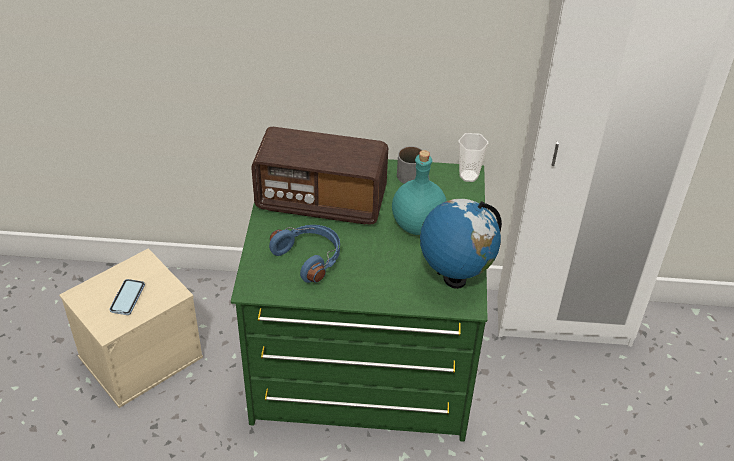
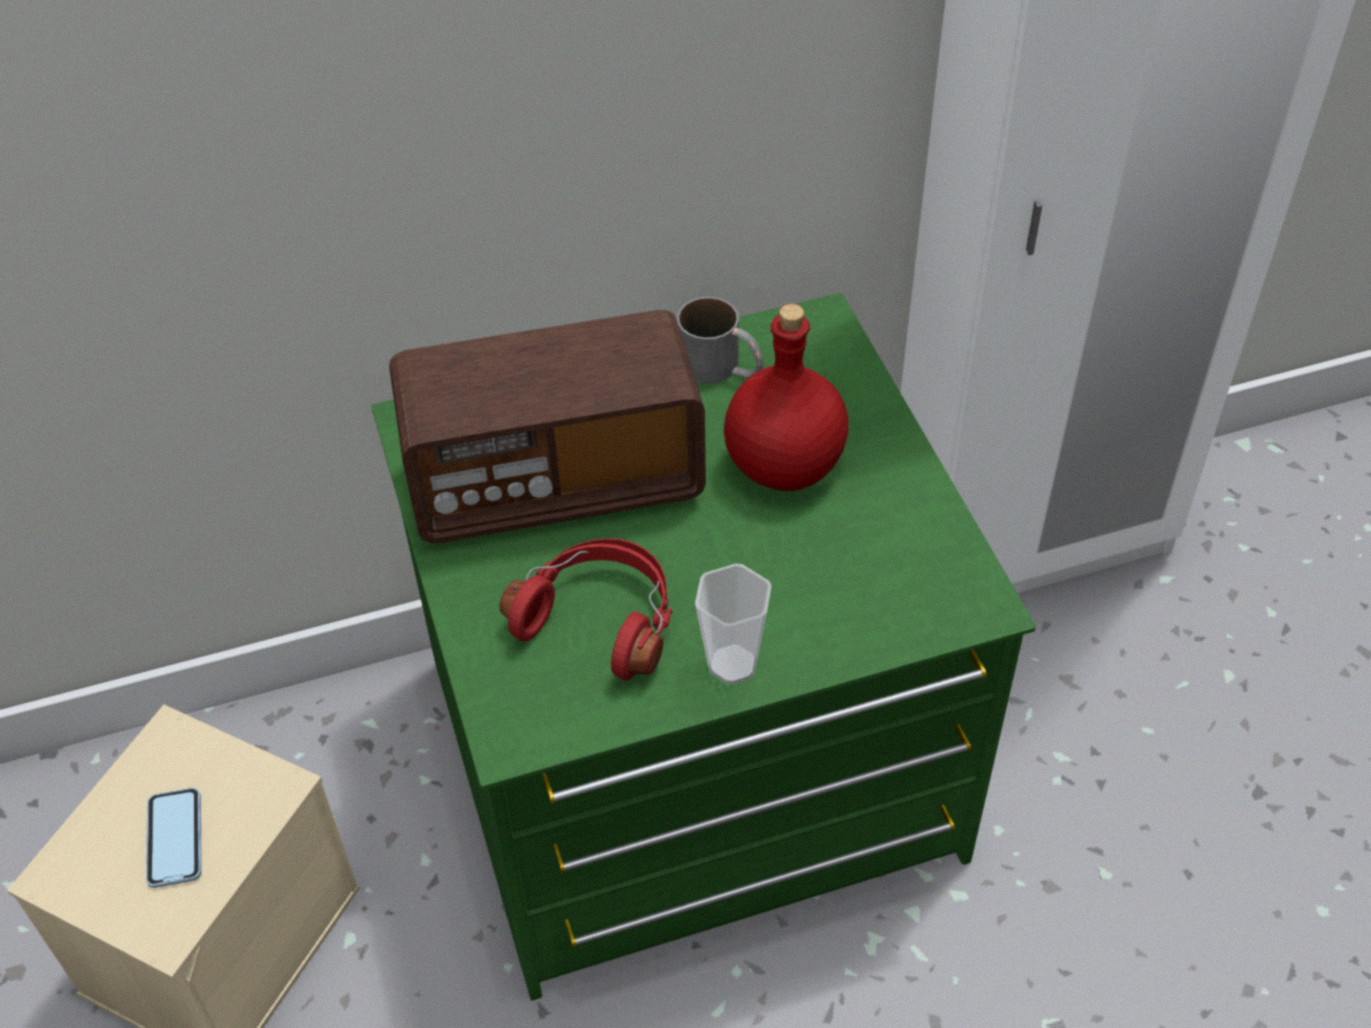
camera: 20 degrees left, 5 degrees up
blue headphones [269,225,340,283] -> red headphones [500,538,672,681]
turquoise bottle [392,150,447,235] -> red bottle [724,304,849,491]
globe [420,199,502,289] -> none
cup [458,133,488,182] -> cup moved to [695,563,772,685]

